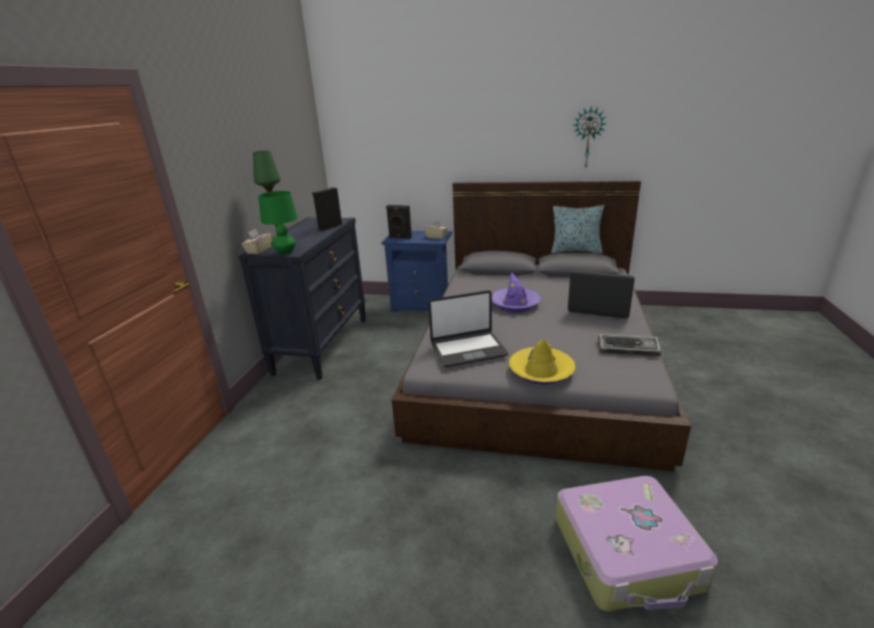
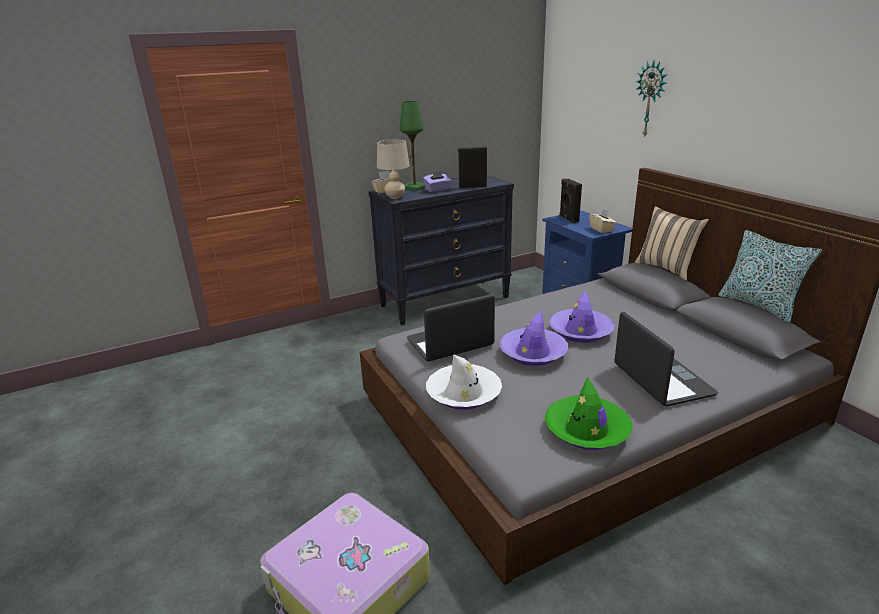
camera: 50 degrees right, 0 degrees up
green table lamp [258,191,298,254] -> beige table lamp [377,140,410,199]
laptop [428,290,508,367] -> laptop turned 120 degrees clockwise [407,294,495,361]
yellow hat [509,339,576,385] -> white hat [426,354,502,410]
wall clock [573,106,607,167] -> wall clock moved to [636,60,667,138]
keyboard [598,334,661,356] -> green hat [545,377,632,450]
none -> purple tissue box [423,171,451,193]
none -> purple hat [499,310,568,366]
none -> beige pillow [635,206,709,280]

